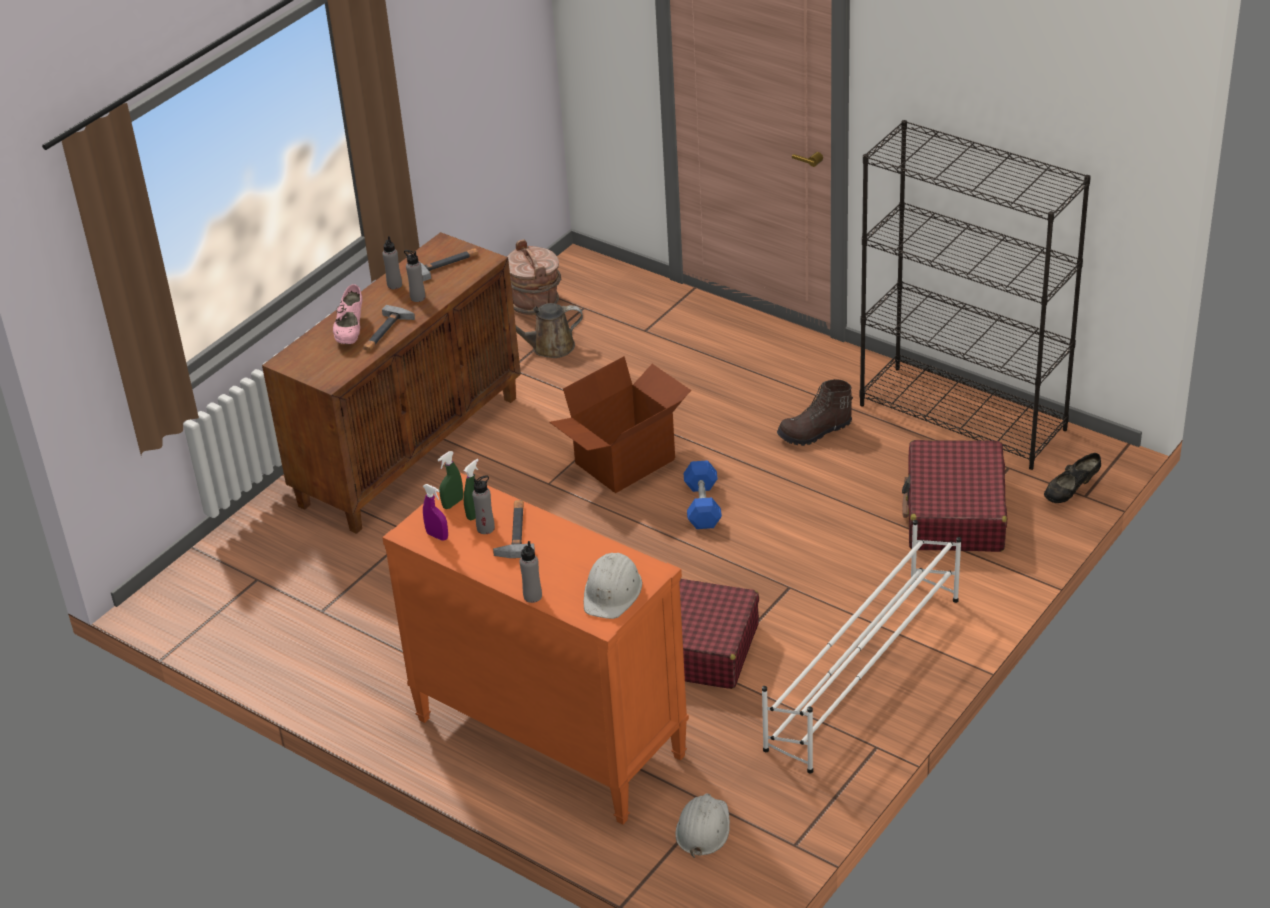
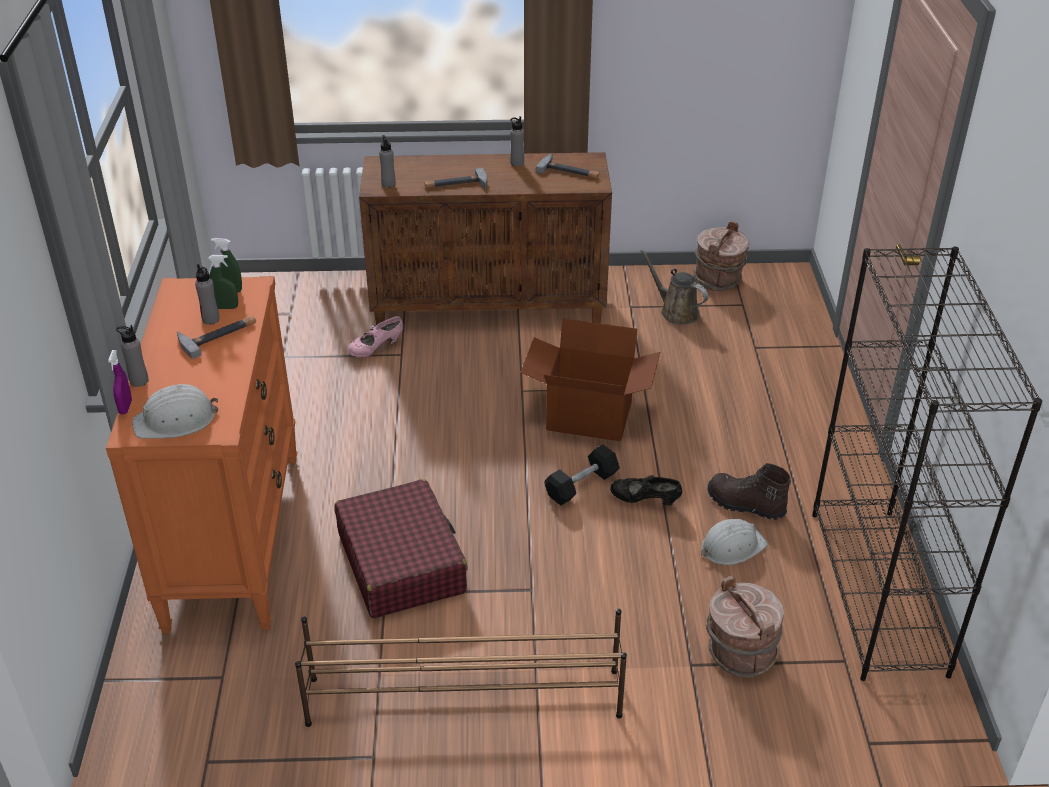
camera: 50 degrees right, 0 degrees up
pink shoe [333,284,362,344] -> pink shoe moved to [347,316,403,357]
grey bottle [404,250,425,302] -> grey bottle moved to [379,135,396,188]
purple spray bottle [423,484,448,541] -> purple spray bottle moved to [108,350,132,414]
white hard hat [676,793,730,858] -> white hard hat moved to [701,519,768,565]
blue dumbbell [683,460,722,529] -> black dumbbell [544,445,620,505]
white shoe rack [762,520,961,774] -> brown shoe rack [295,609,627,727]
red suitcase [902,440,1007,552] -> brown bucket [706,576,784,678]
black shoe [1044,453,1101,503] -> black shoe moved to [610,475,682,506]

